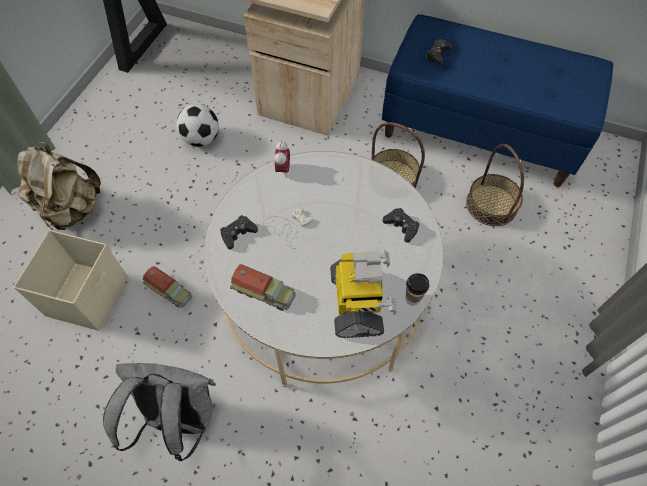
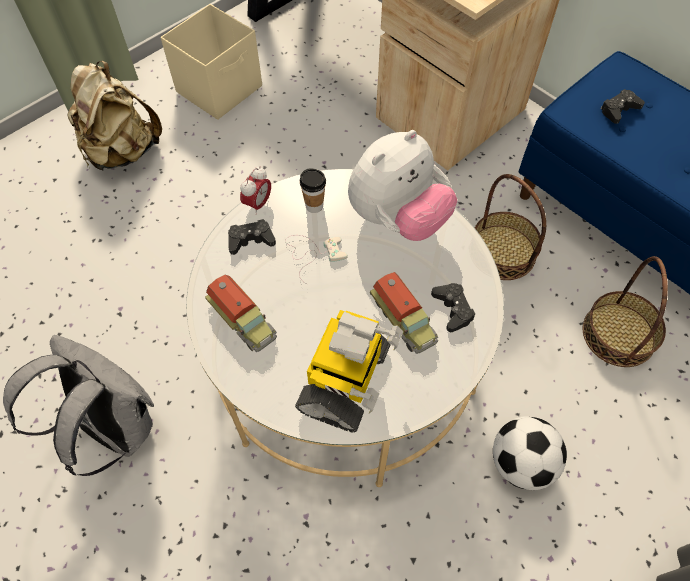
camera: 25 degrees right, 0 degrees up
beige storage box [14,230,127,331] -> beige storage box moved to [161,4,262,120]
toy truck [143,266,192,308] -> toy truck moved to [370,272,438,354]
football [176,104,219,147] -> football moved to [493,416,567,490]
alarm clock [274,140,290,177] -> alarm clock moved to [240,166,271,215]
cup [405,273,429,306] -> cup moved to [300,168,326,213]
none -> plush toy [348,130,457,241]

